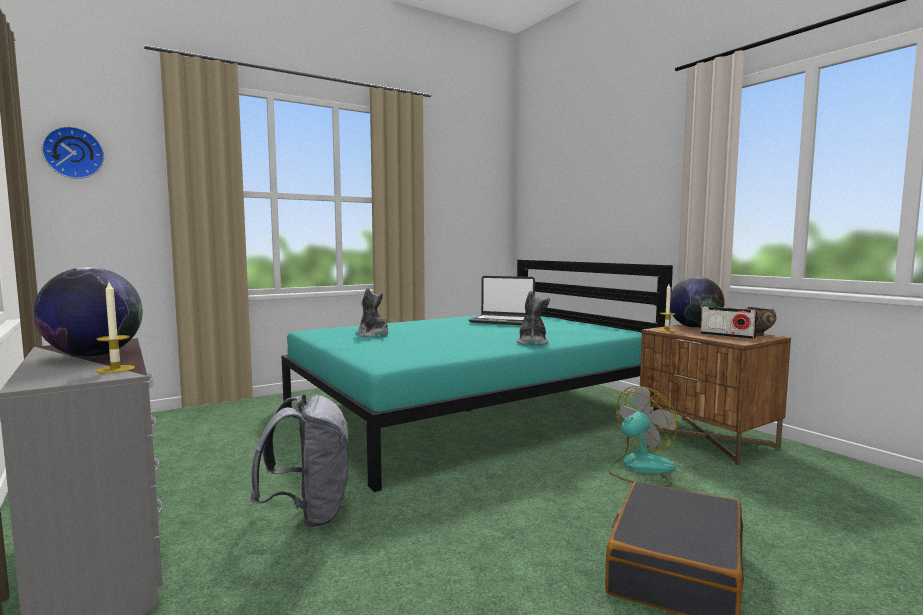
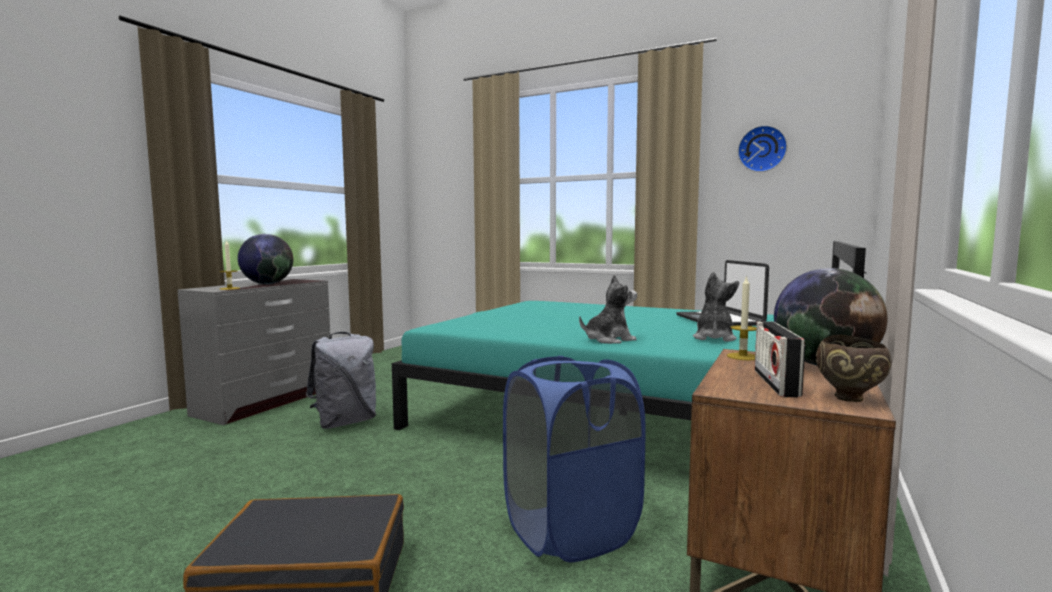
camera: 60 degrees right, 0 degrees up
wall clock [41,126,104,179] -> wall clock moved to [738,125,787,172]
plush toy [356,288,389,337] -> plush toy moved to [693,272,739,342]
fan [608,386,678,487] -> blue laundry basket [503,356,646,562]

